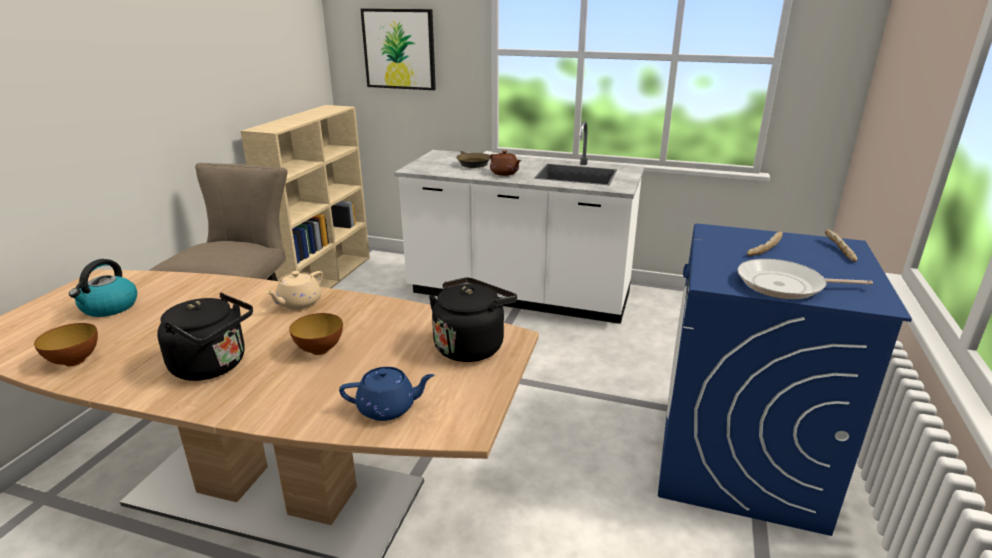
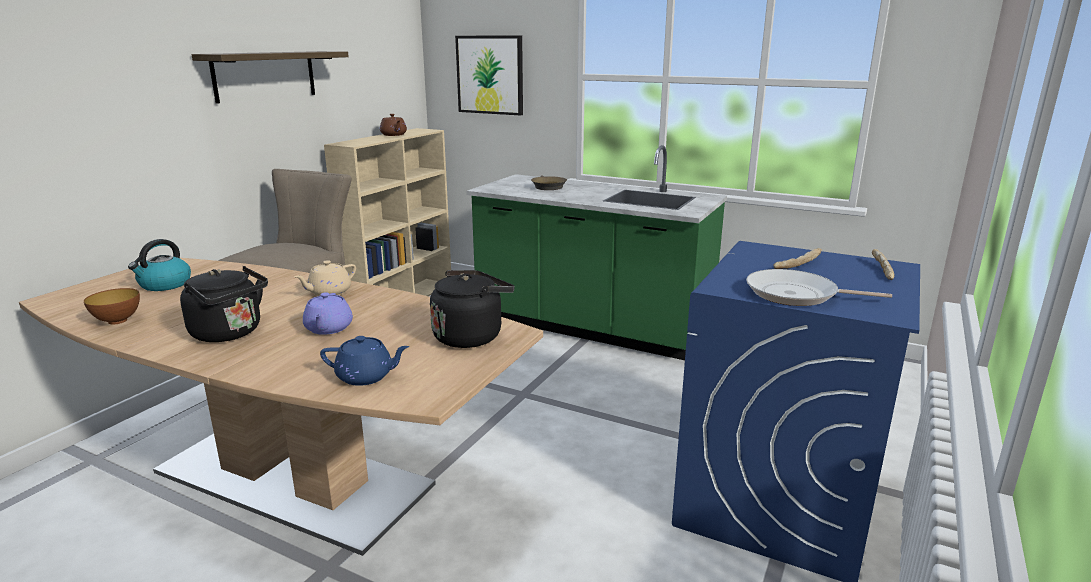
camera: 10 degrees right, 5 degrees down
bowl [289,313,343,355] -> purple teapot [303,292,353,335]
white counter [394,121,644,324] -> green counter [467,145,727,360]
brown teapot [490,150,521,176] -> brown teapot moved to [380,114,407,136]
none -> shelf [191,51,349,104]

